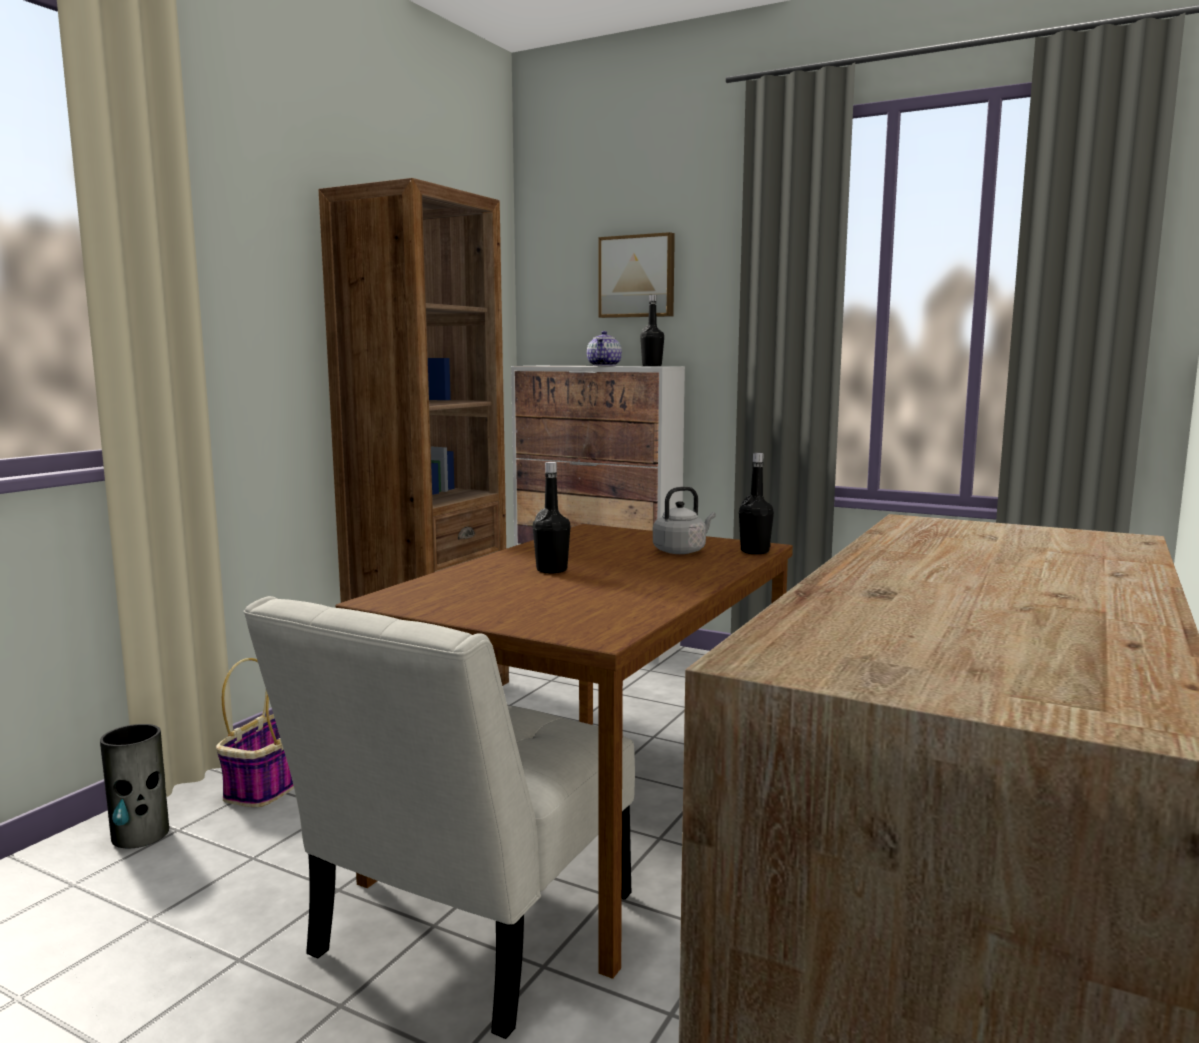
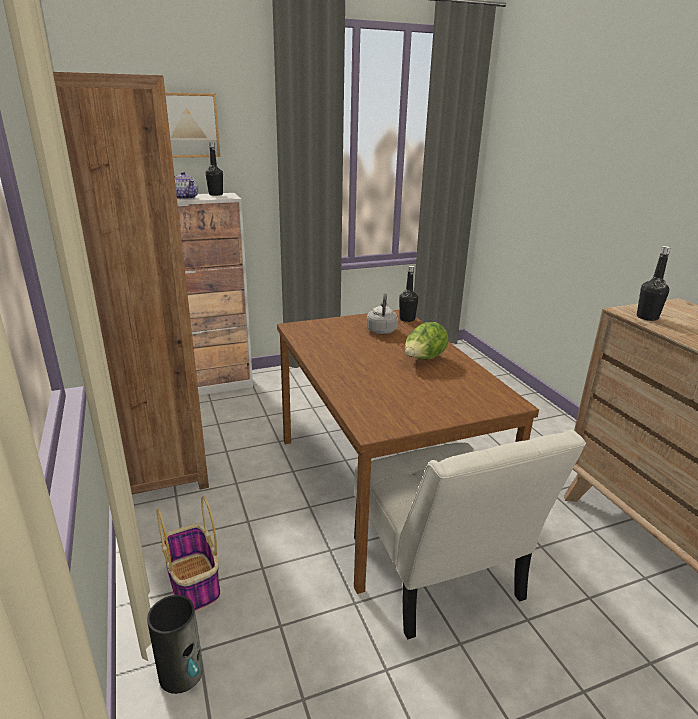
camera: 50 degrees left, 15 degrees up
black bottle [533,462,570,573] -> black bottle moved to [637,246,671,321]
none -> lettuce [405,322,448,359]

